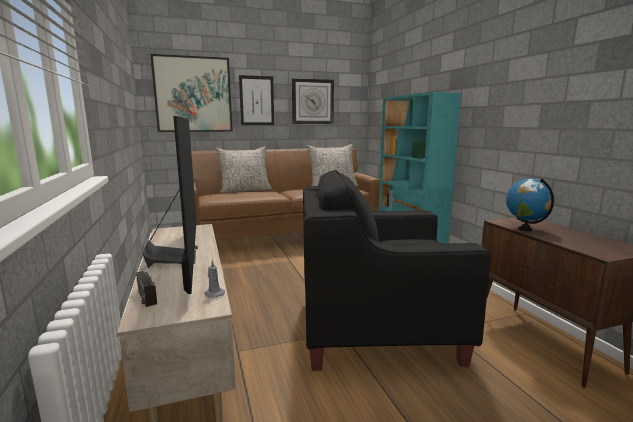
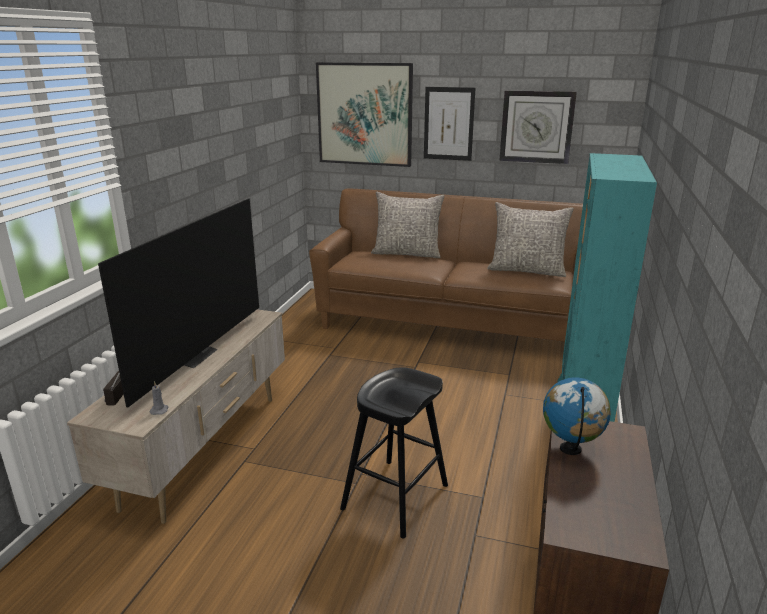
camera: 35 degrees right, 10 degrees up
black armchair [303,170,491,371] -> black stool [340,367,448,539]

